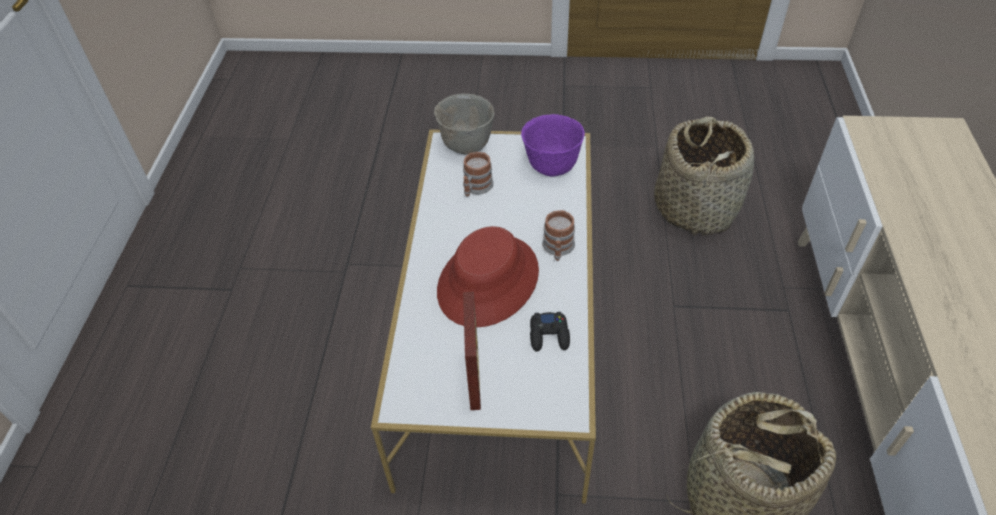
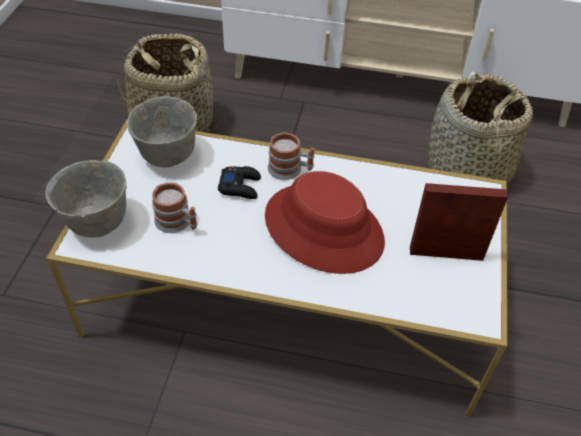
camera: 85 degrees left, 0 degrees up
purple bowl [521,114,585,177] -> grey bowl [127,97,197,168]
black game controller [530,312,570,352] -> black game controller moved to [218,166,261,199]

